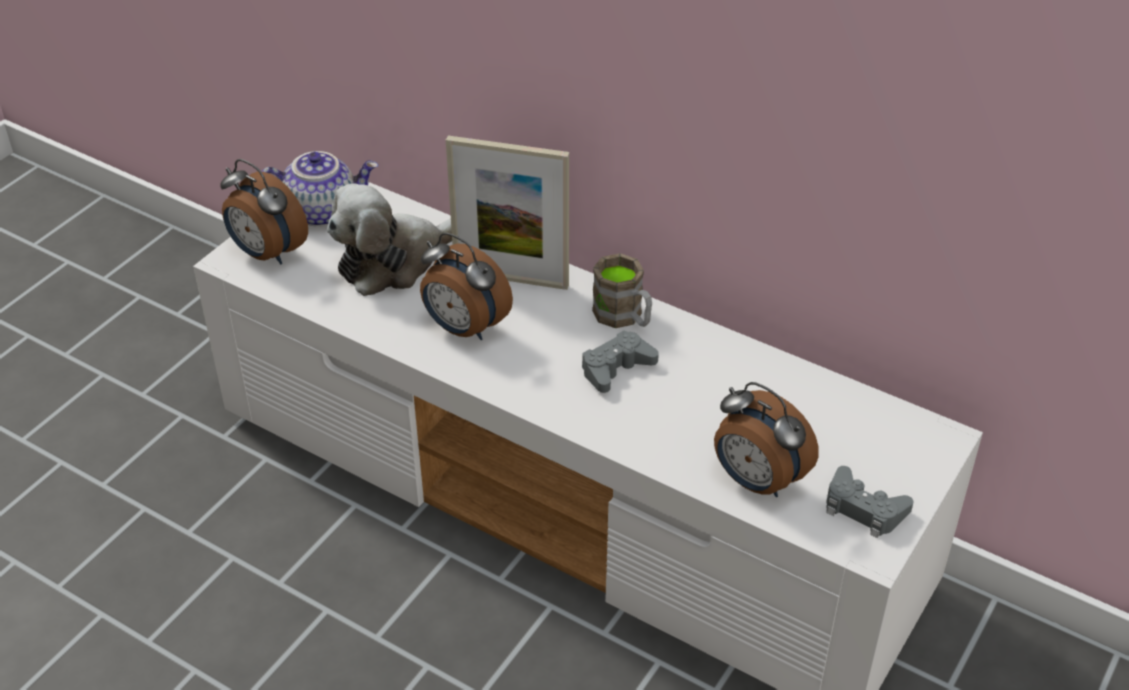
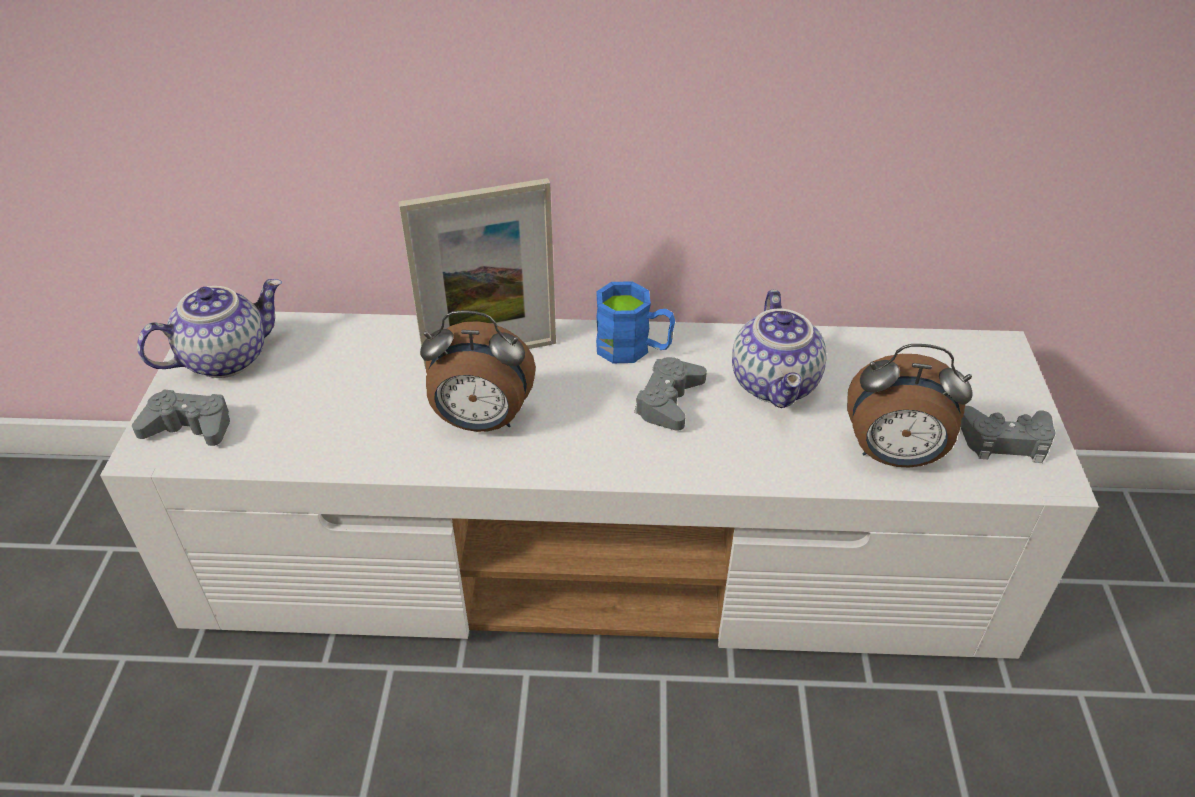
camera: 30 degrees left, 0 degrees up
alarm clock [220,159,308,264] -> grey game controller [132,390,230,446]
plush toy [327,183,452,296] -> none
brown mug [592,253,652,328] -> blue mug [596,281,675,363]
none -> teapot [732,290,827,408]

